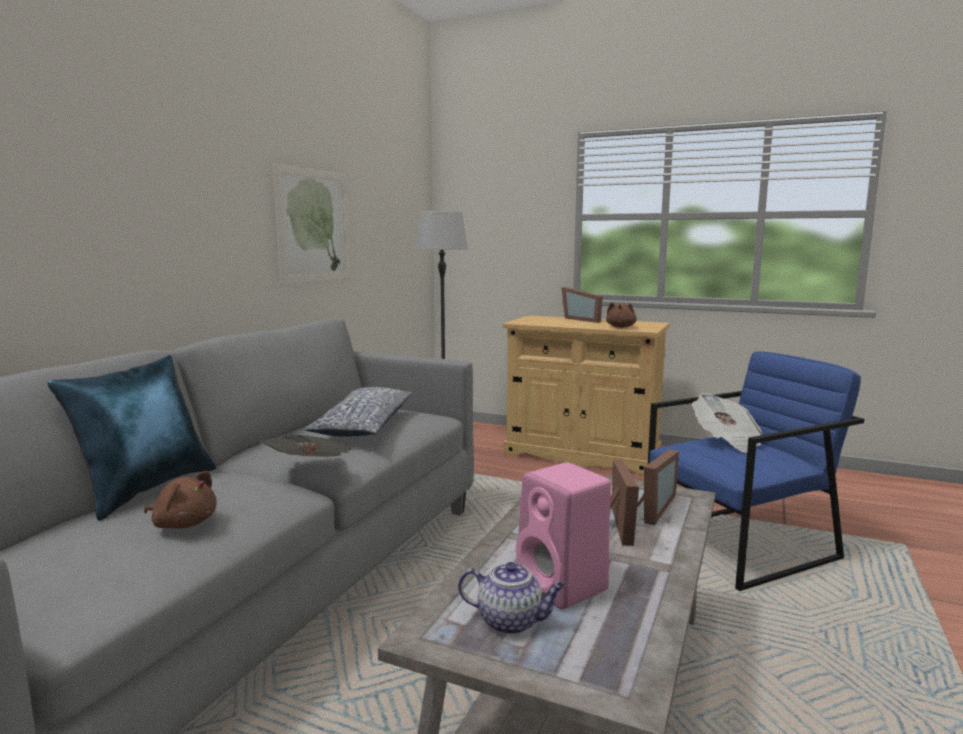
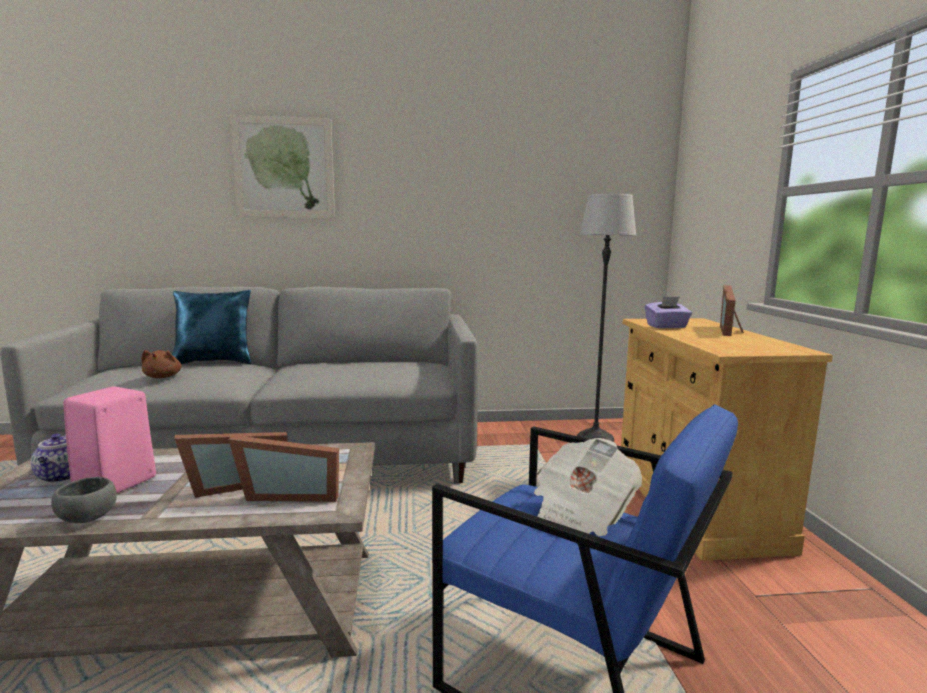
camera: 60 degrees right, 0 degrees up
newspaper [258,435,351,457] -> none
picture [273,163,351,285] -> picture moved to [230,115,335,218]
pillow [304,387,412,436] -> none
brown plush toy [606,302,637,328] -> none
none -> grey bowl [51,477,117,523]
none -> purple tissue box [645,297,692,328]

